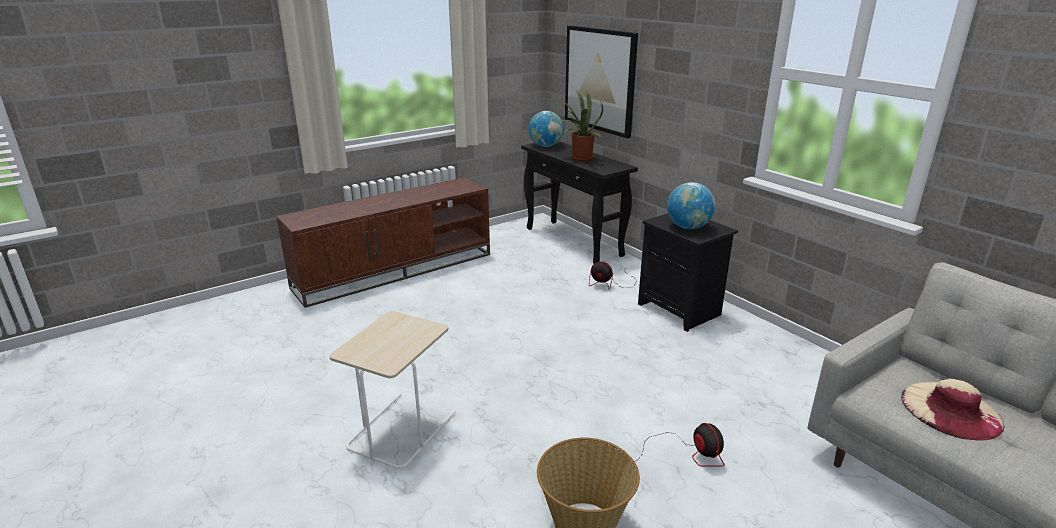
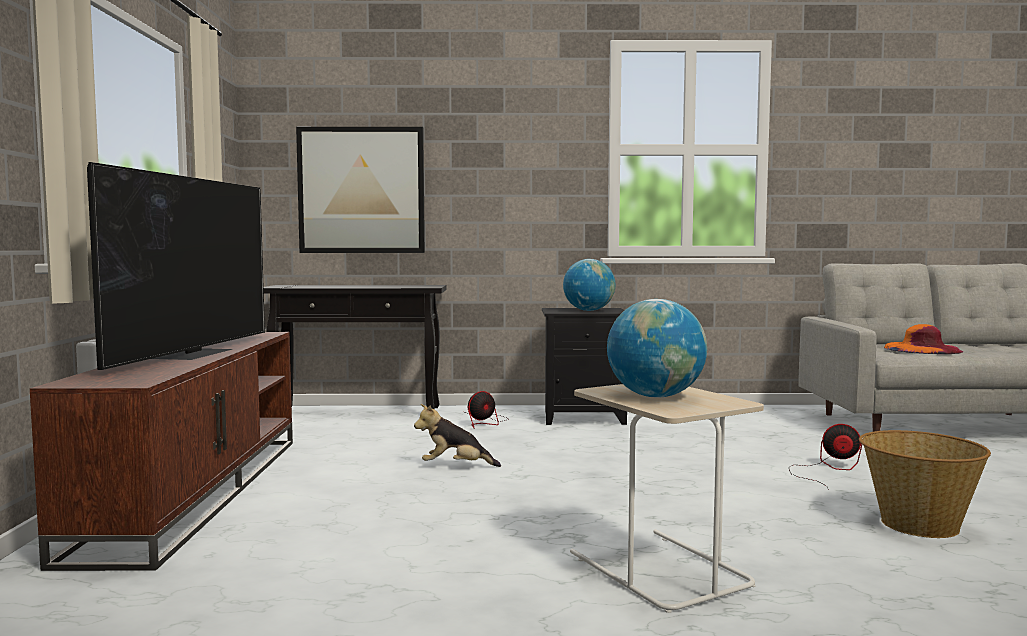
camera: 55 degrees left, 20 degrees down
globe [528,111,564,147] -> globe moved to [607,299,707,397]
potted plant [559,89,603,162] -> none
beige hat [901,379,1005,440] -> orange hat [884,324,963,354]
none -> television [87,162,265,370]
none -> plush toy [414,404,501,467]

